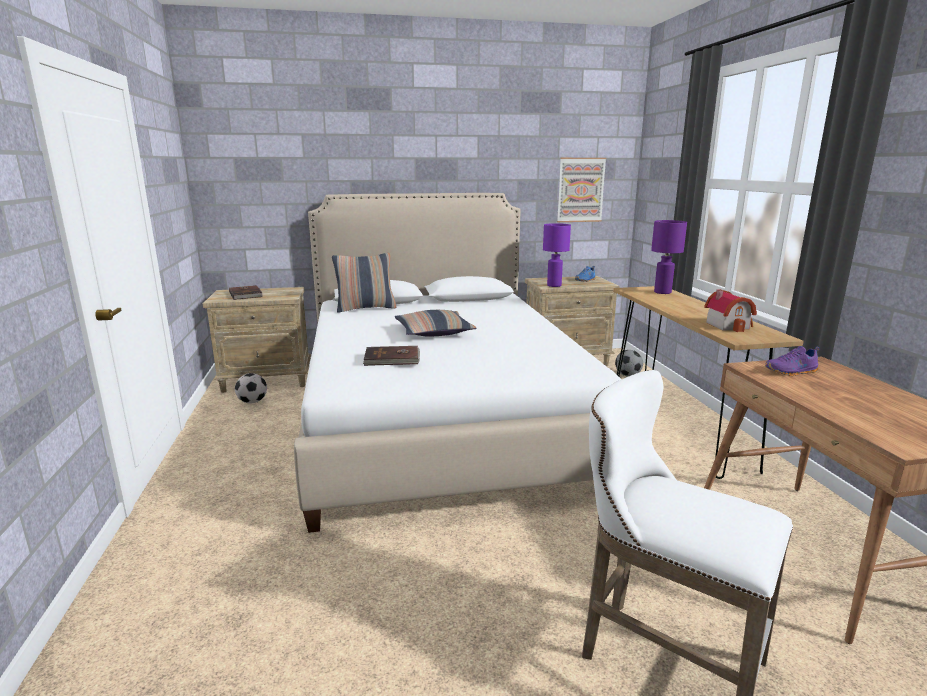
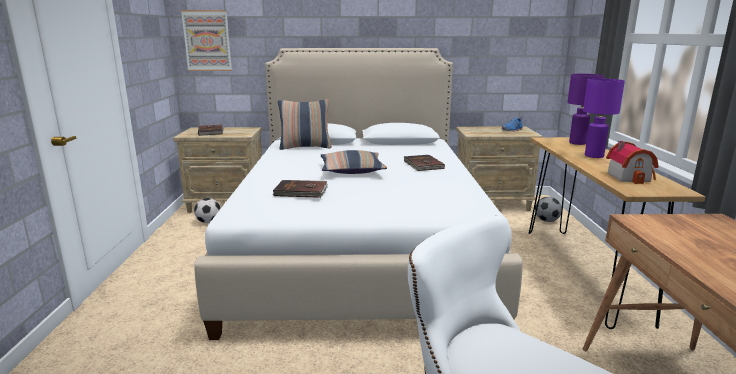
camera: 10 degrees right, 0 degrees up
purple table lamp [543,223,571,287] -> purple table lamp moved to [583,78,625,158]
picture [557,158,606,222] -> picture moved to [181,10,232,71]
purple shoe [765,346,820,376] -> none
none -> brown book [404,155,445,171]

